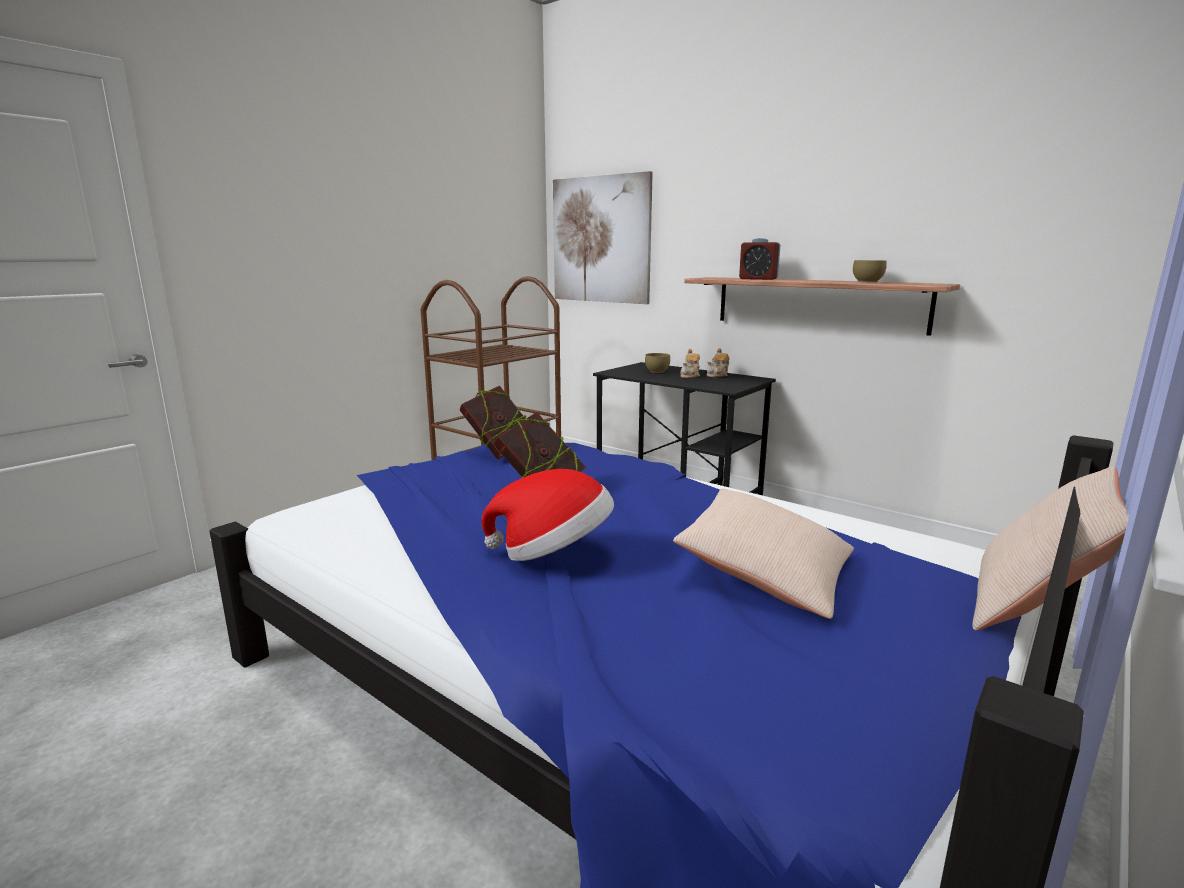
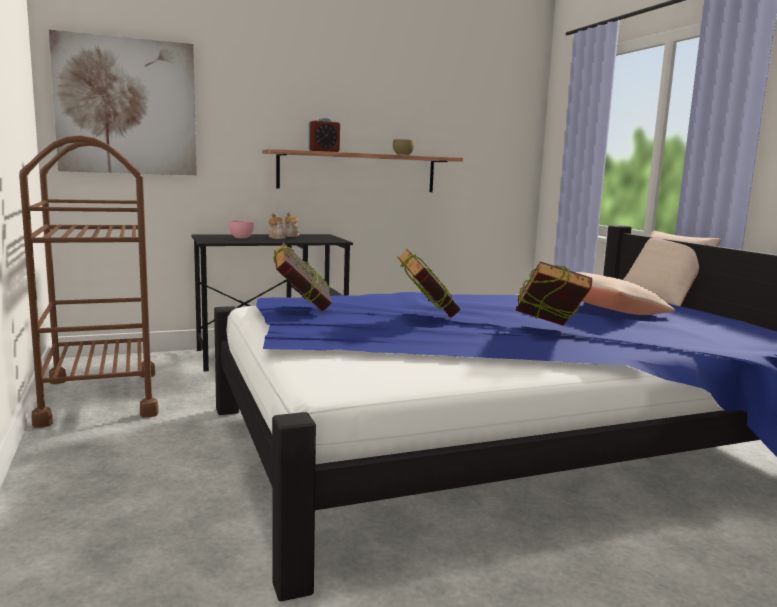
camera: 60 degrees left, 5 degrees down
hat [482,469,614,561] -> book [515,262,592,326]
brown bowl [645,353,670,373] -> pink bowl [229,220,254,238]

